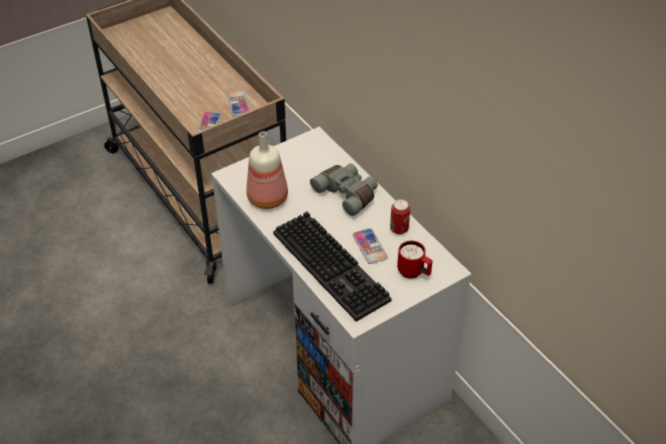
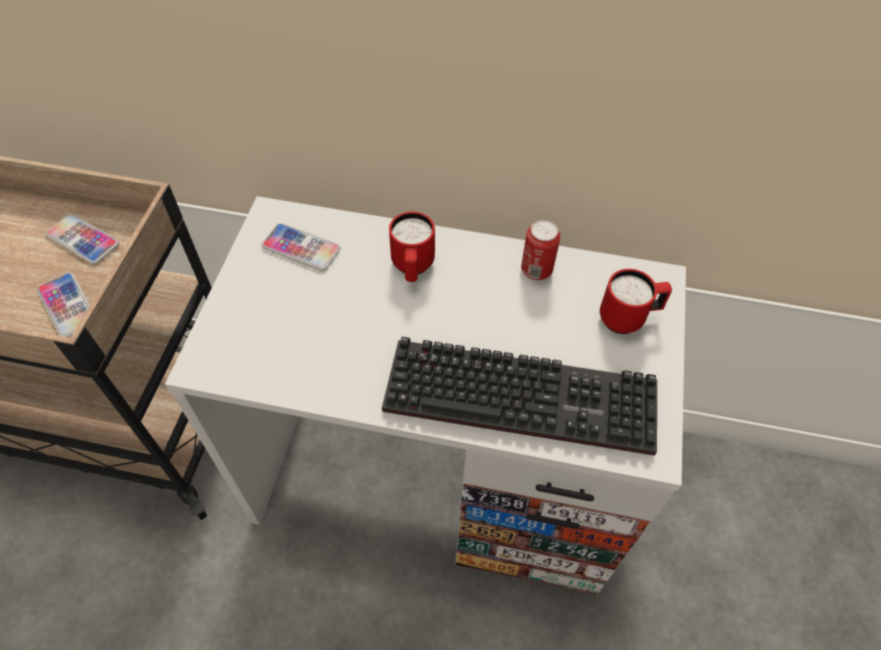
camera: 45 degrees left, 10 degrees up
bottle [246,132,288,209] -> none
grey binoculars [310,164,378,216] -> red mug [389,212,435,282]
phone [353,228,388,264] -> phone moved to [261,223,341,271]

